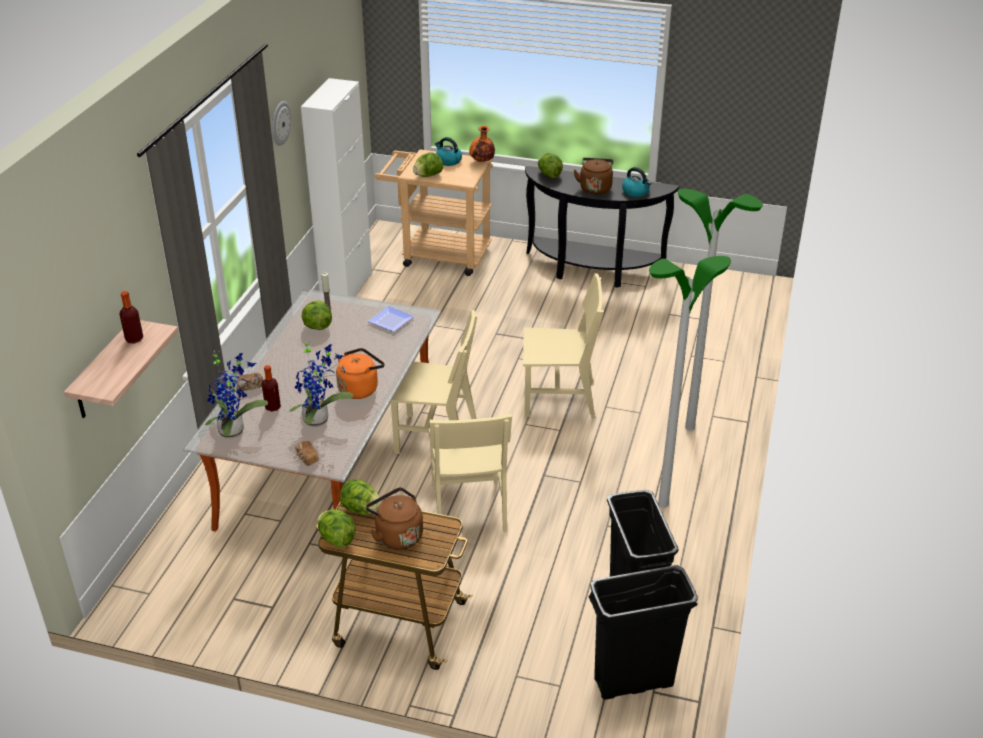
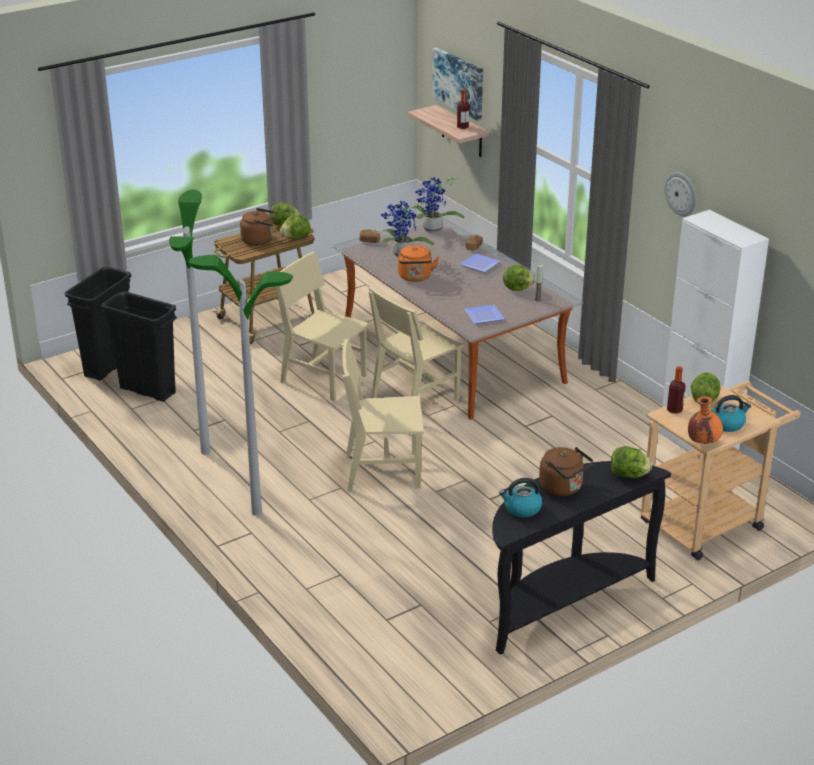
camera: 130 degrees right, 5 degrees down
bottle [262,365,281,412] -> bottle moved to [667,366,685,414]
beige chair [523,273,604,419] -> beige chair turned 45 degrees clockwise [341,339,424,491]
none -> picture [432,47,483,121]
none -> plate [460,253,501,272]

